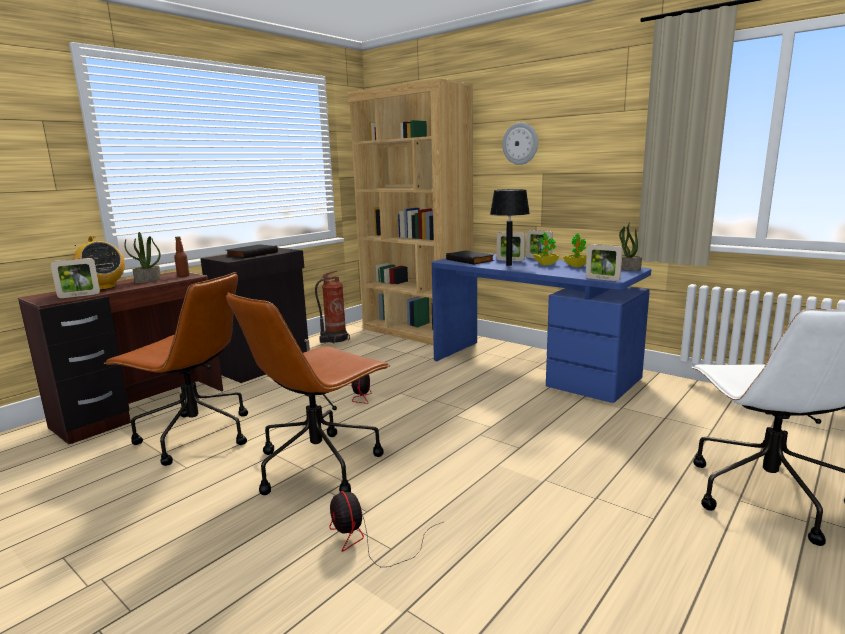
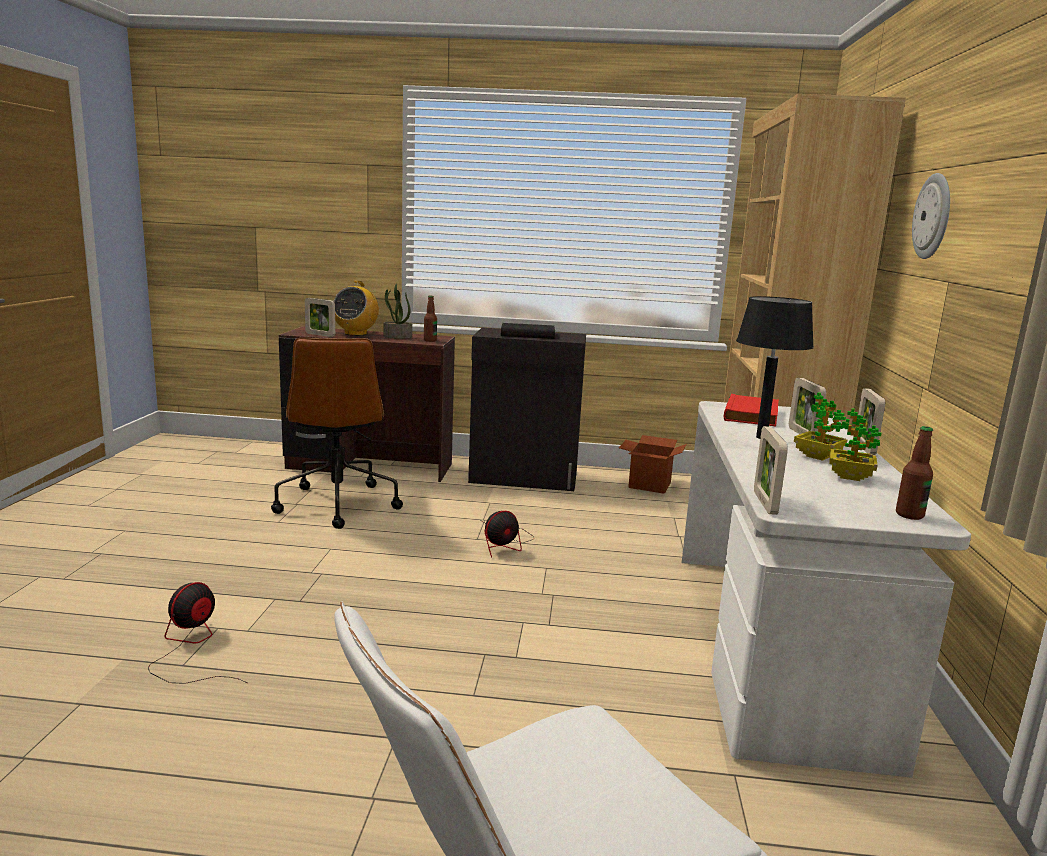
camera: 55 degrees right, 0 degrees up
brown office chair [226,293,391,495] -> none
fire extinguisher [315,270,350,344] -> cardboard box [619,435,687,494]
blue desk [432,253,651,403] -> white desk [682,401,971,778]
black book [446,250,494,265] -> red book [724,394,779,426]
potted plant [619,222,642,271] -> bottle [896,426,933,520]

